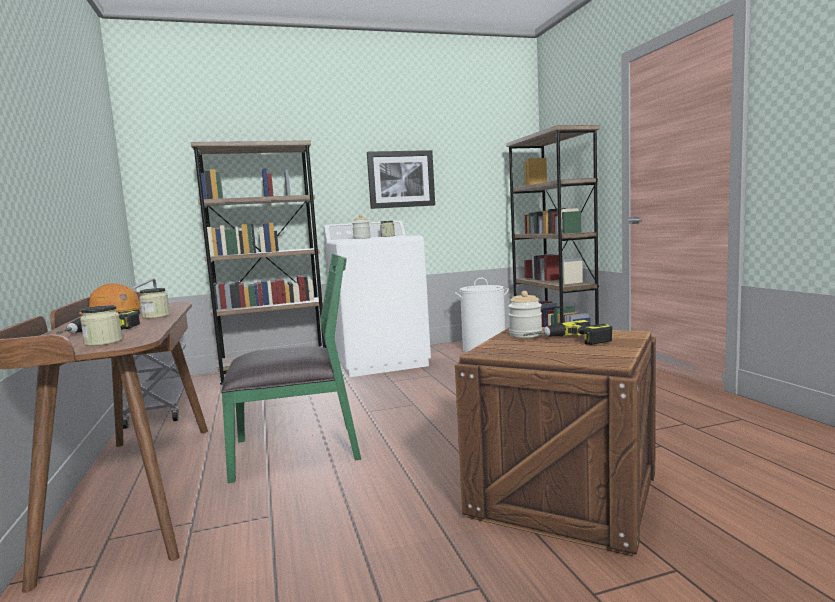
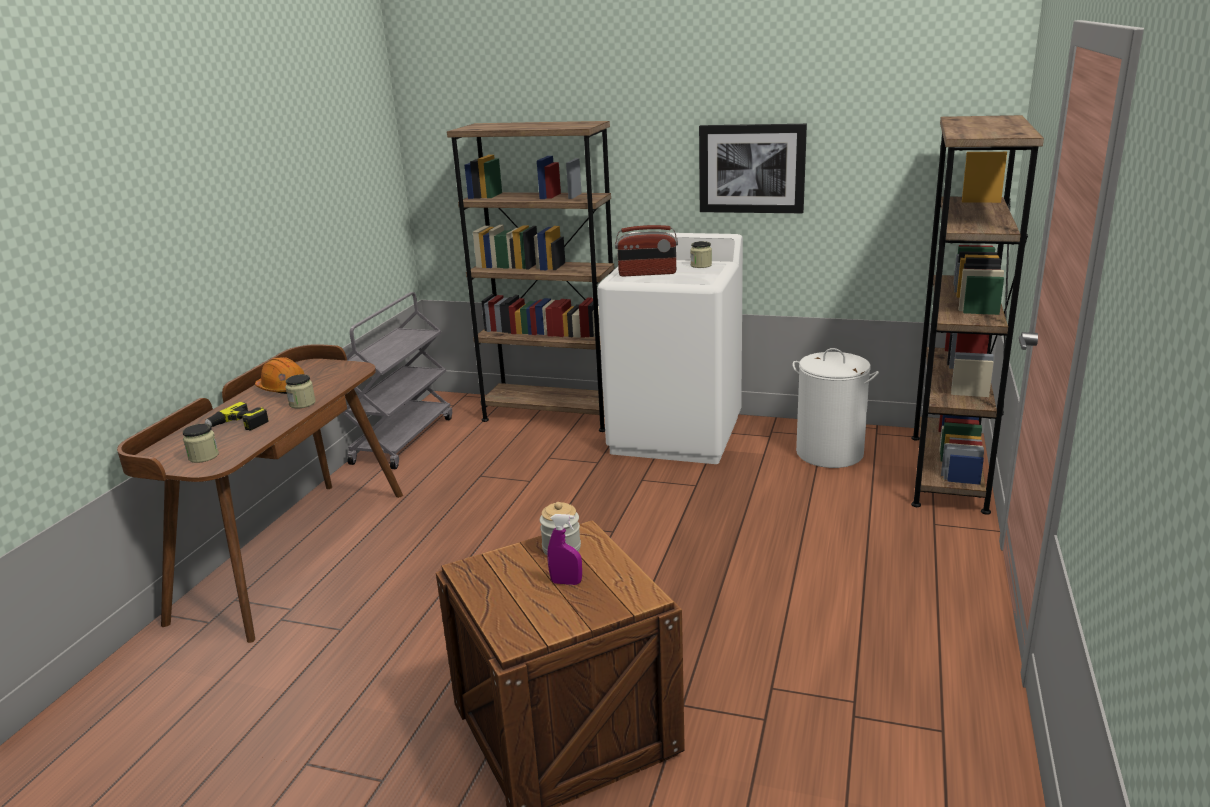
camera: 35 degrees right, 15 degrees up
green chair [221,254,361,483] -> none
jar [352,214,371,239] -> radio [615,225,678,277]
power drill [523,320,612,345] -> purple spray bottle [547,514,582,585]

